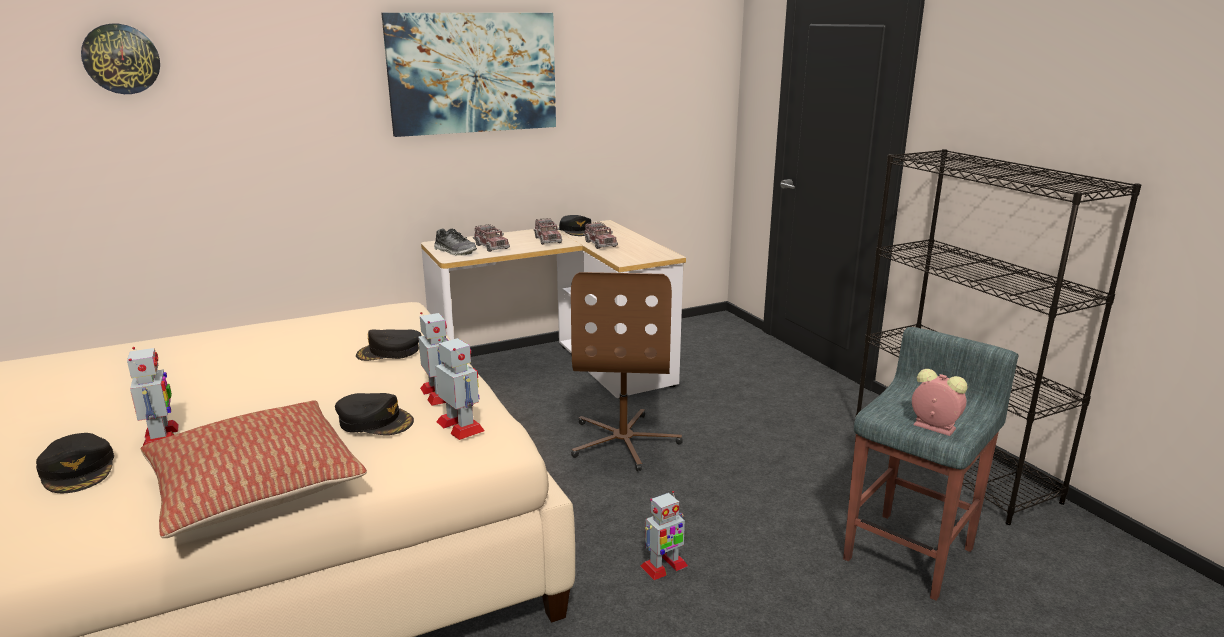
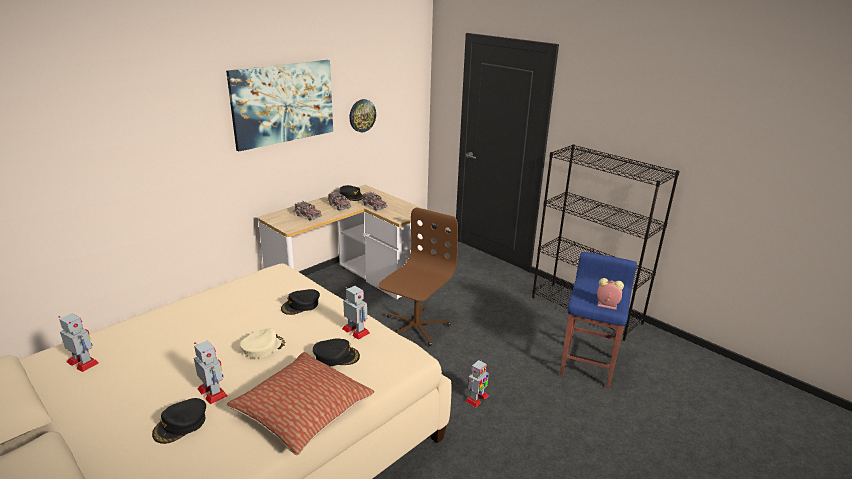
camera: 20 degrees left, 5 degrees up
black cap [36,433,114,493] -> black cap turned 90 degrees clockwise [152,398,206,444]
wall clock [81,24,160,94] -> wall clock moved to [349,99,376,132]
shoe [434,228,477,256] -> none
toy robot [436,338,485,440] -> toy robot moved to [59,313,99,372]
brown office chair [571,272,683,471] -> brown office chair turned 135 degrees counterclockwise [378,207,458,346]
grey stool [843,327,1019,601] -> blue stool [560,252,637,388]
none -> beige cap [240,328,286,358]

